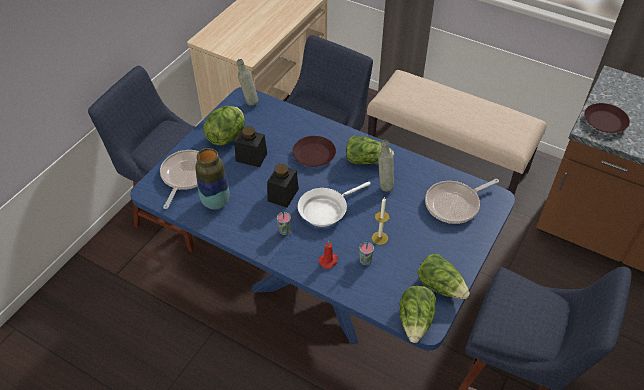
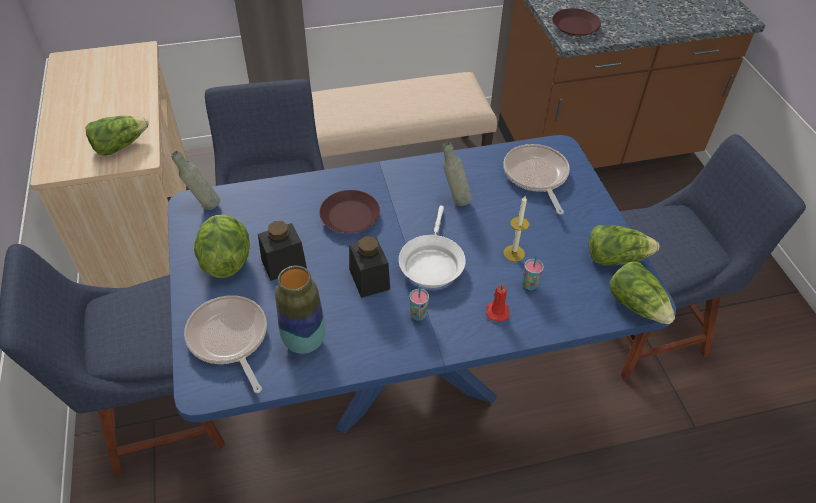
camera: 45 degrees left, 0 degrees up
lettuce [346,136,394,164] -> lettuce moved to [86,116,149,156]
frying pan [425,179,499,224] -> frying pan turned 150 degrees clockwise [503,144,570,214]

